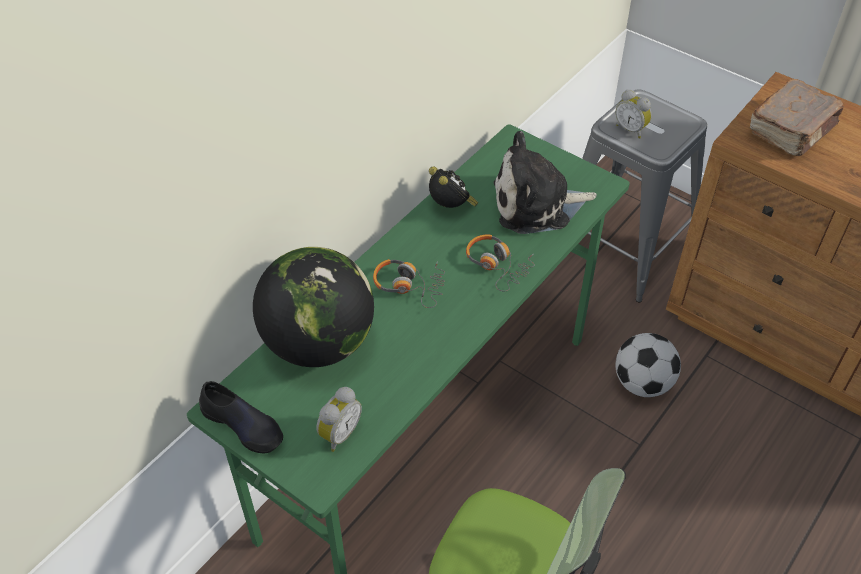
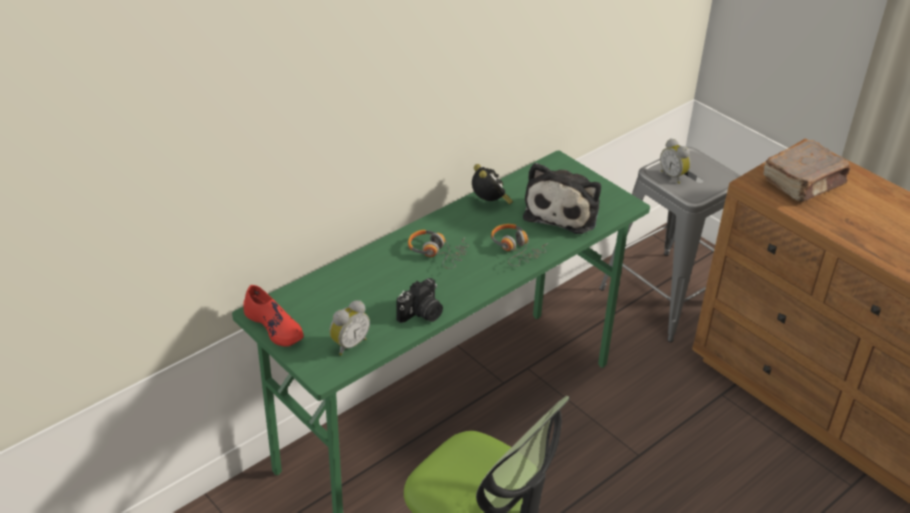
camera: 10 degrees right, 10 degrees down
black shoe [199,381,283,453] -> red shoe [243,285,304,347]
globe [253,247,374,367] -> none
plush toy [494,131,597,234] -> plush toy turned 75 degrees counterclockwise [523,163,601,234]
football [616,333,681,397] -> none
none -> camera [396,278,443,323]

